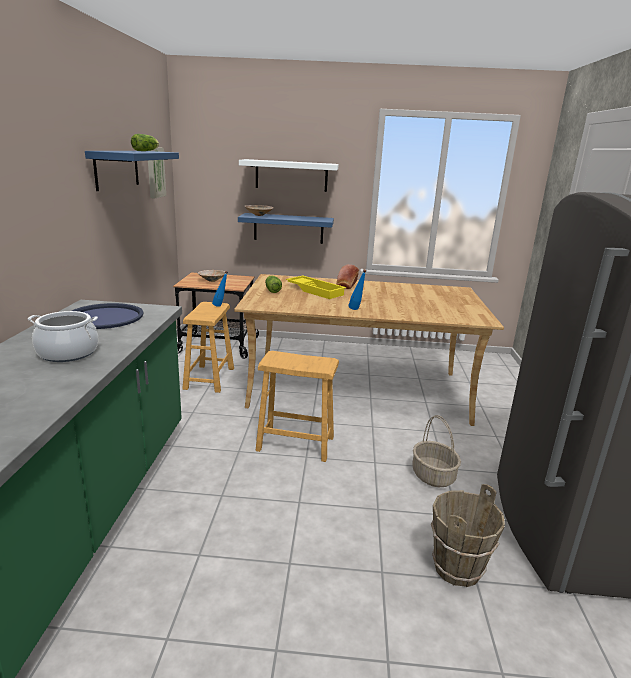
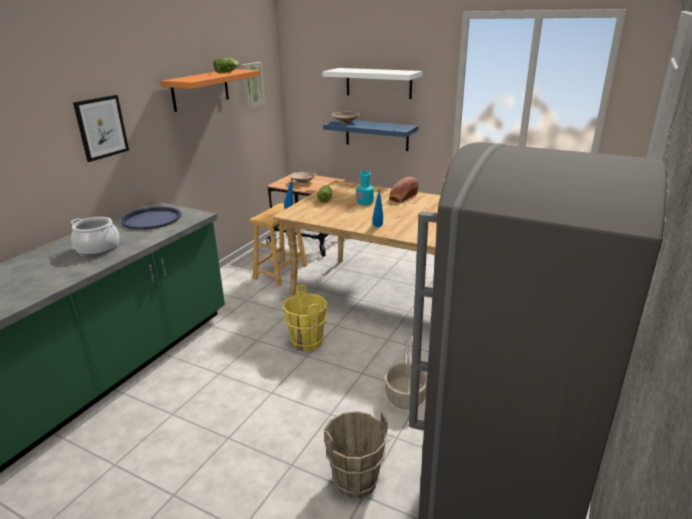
camera: 25 degrees right, 5 degrees up
blue shelf [85,151,179,191] -> orange shelf [161,69,260,112]
brown stool [255,351,339,462] -> yellow bucket [283,285,327,351]
yellow tray [286,275,346,299] -> turquoise bottle [357,171,374,205]
none -> picture [73,95,129,162]

